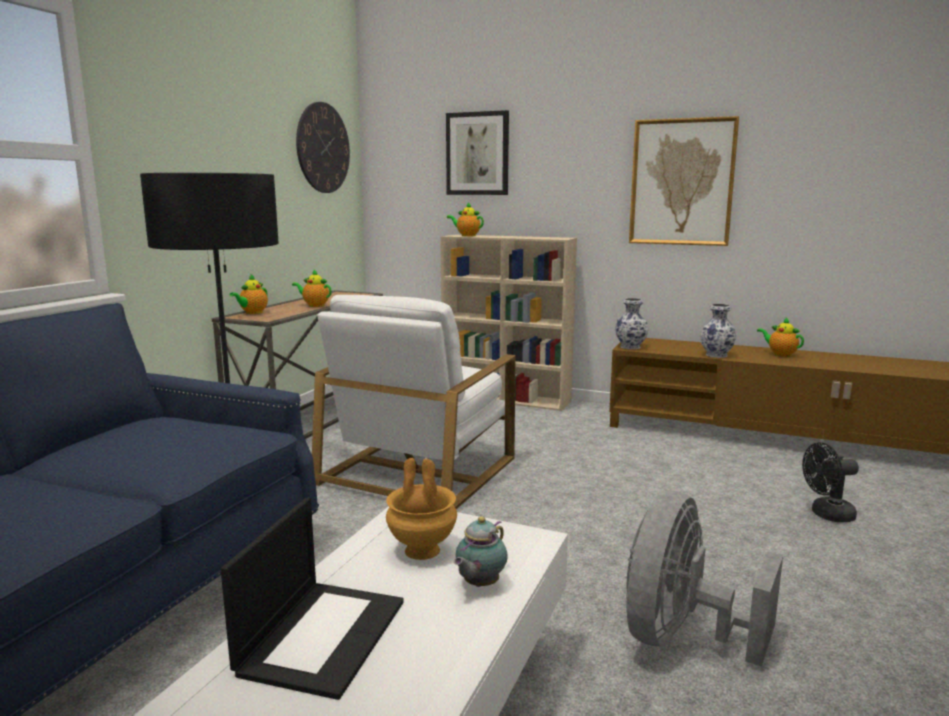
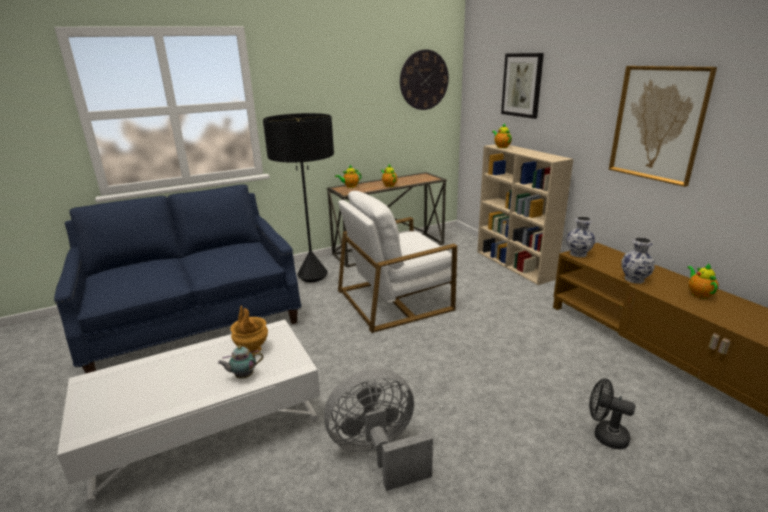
camera: 40 degrees right, 10 degrees up
laptop [221,497,404,700] -> none

